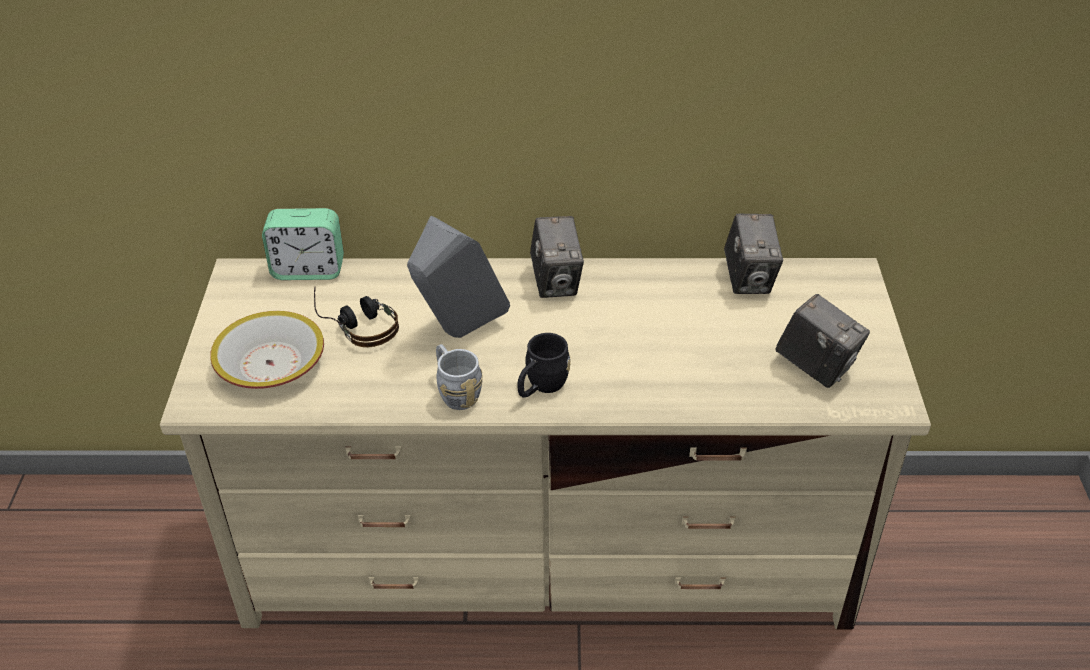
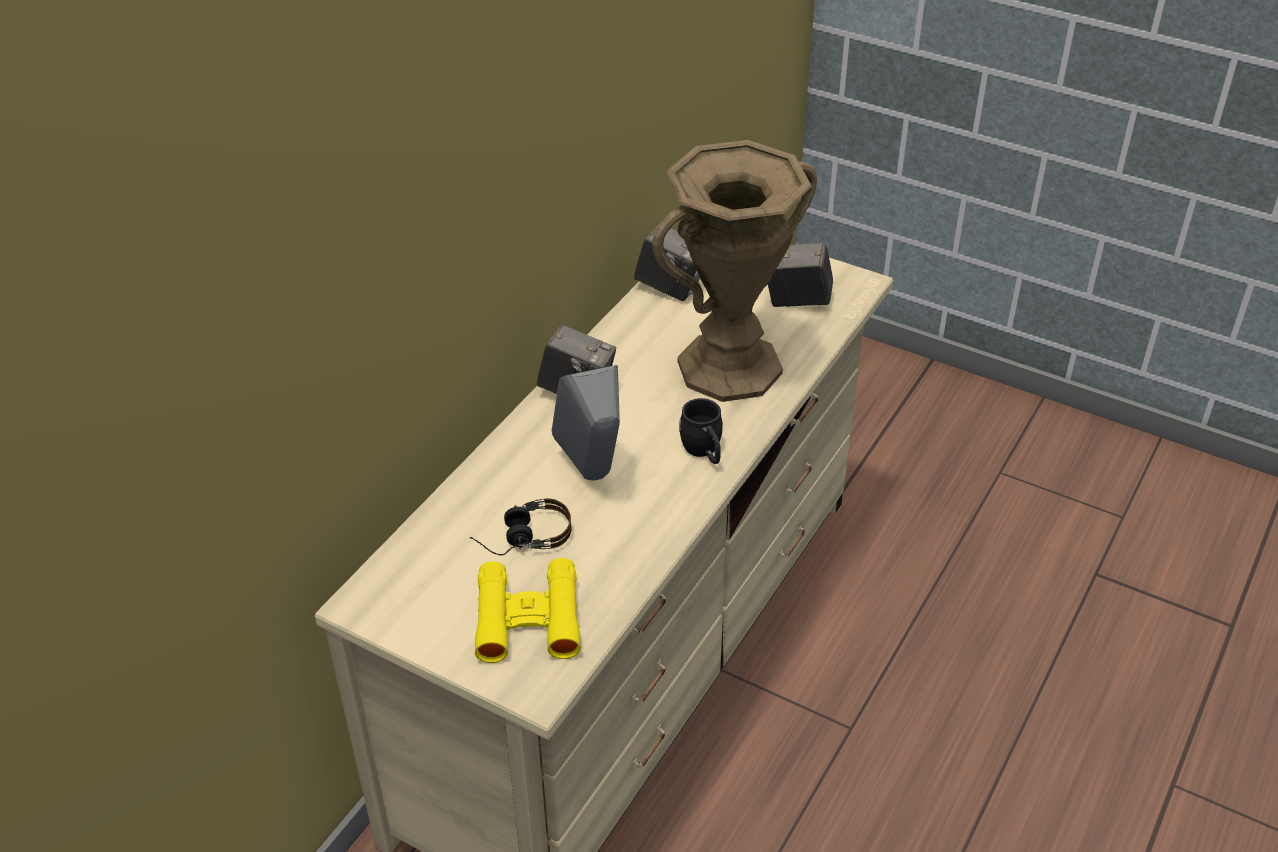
camera: 60 degrees left, 0 degrees up
bowl [210,311,324,389] -> yellow binoculars [475,558,581,663]
alarm clock [262,208,344,280] -> none
grey mug [436,344,483,410] -> none
camera [775,294,870,388] -> camera turned 150 degrees counterclockwise [768,242,833,307]
none -> brown vase [652,140,817,402]

